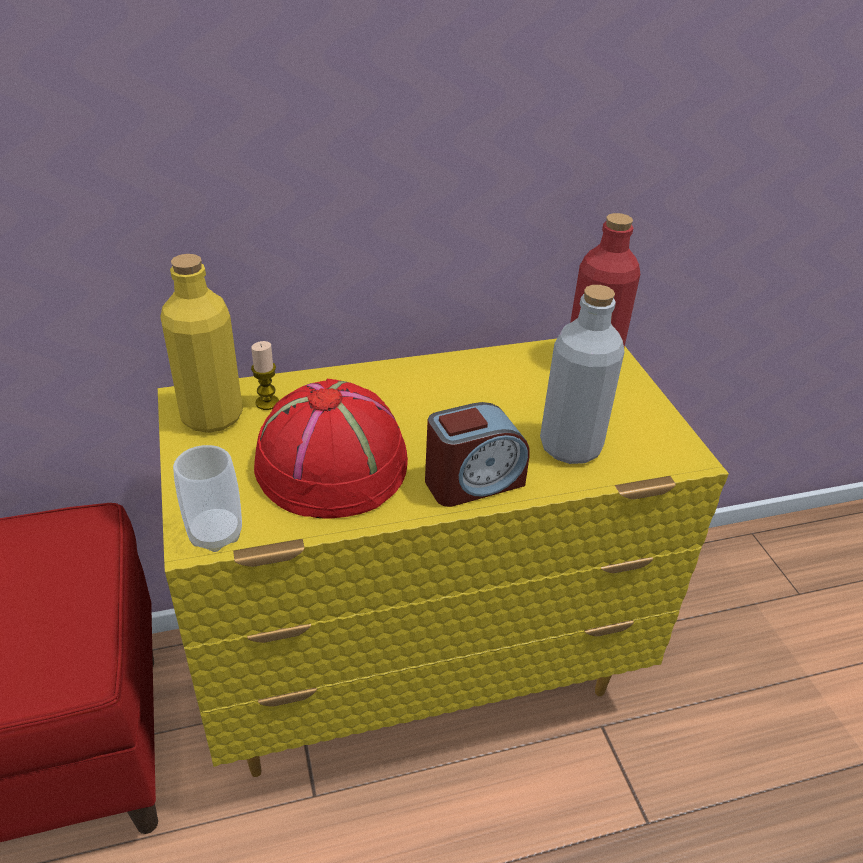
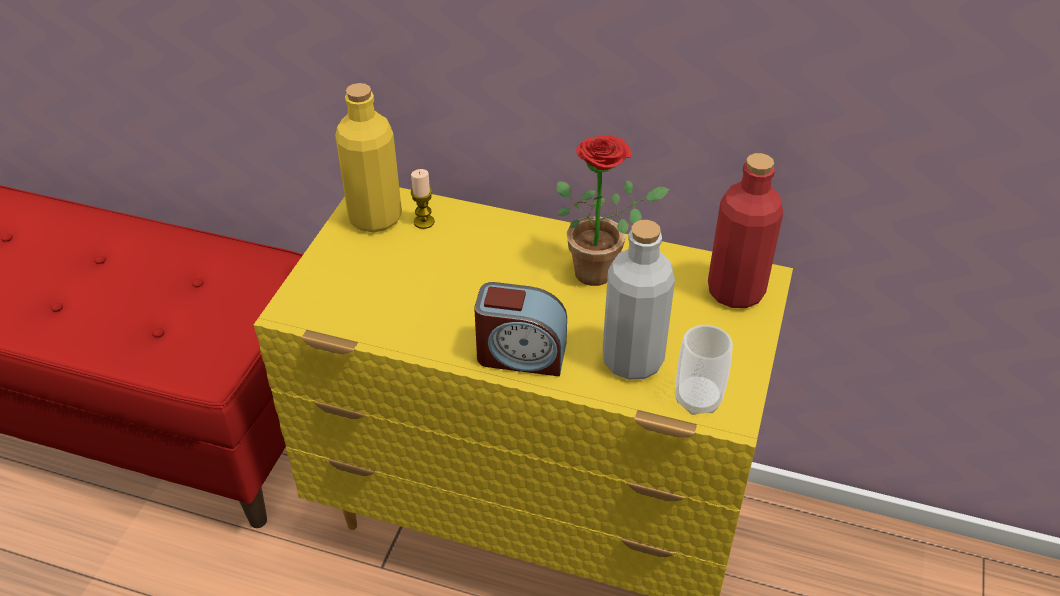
camera: 35 degrees right, 5 degrees up
cup [173,445,242,552] -> cup moved to [675,325,733,415]
red hat [254,379,408,519] -> none
none -> potted plant [556,135,669,286]

